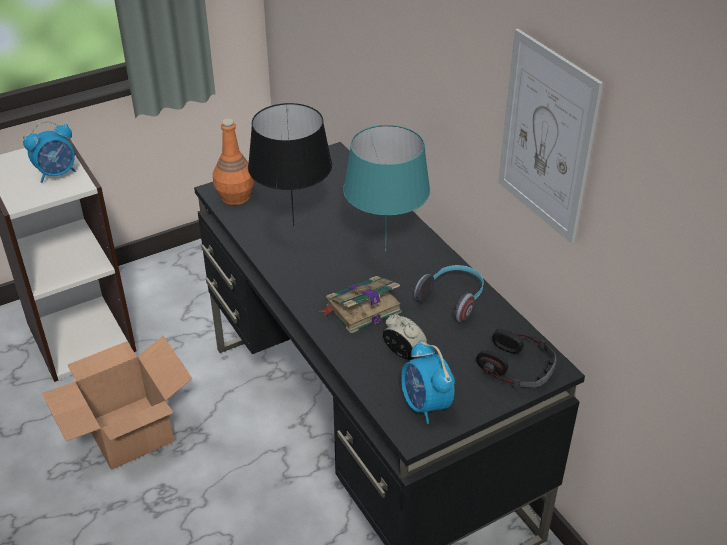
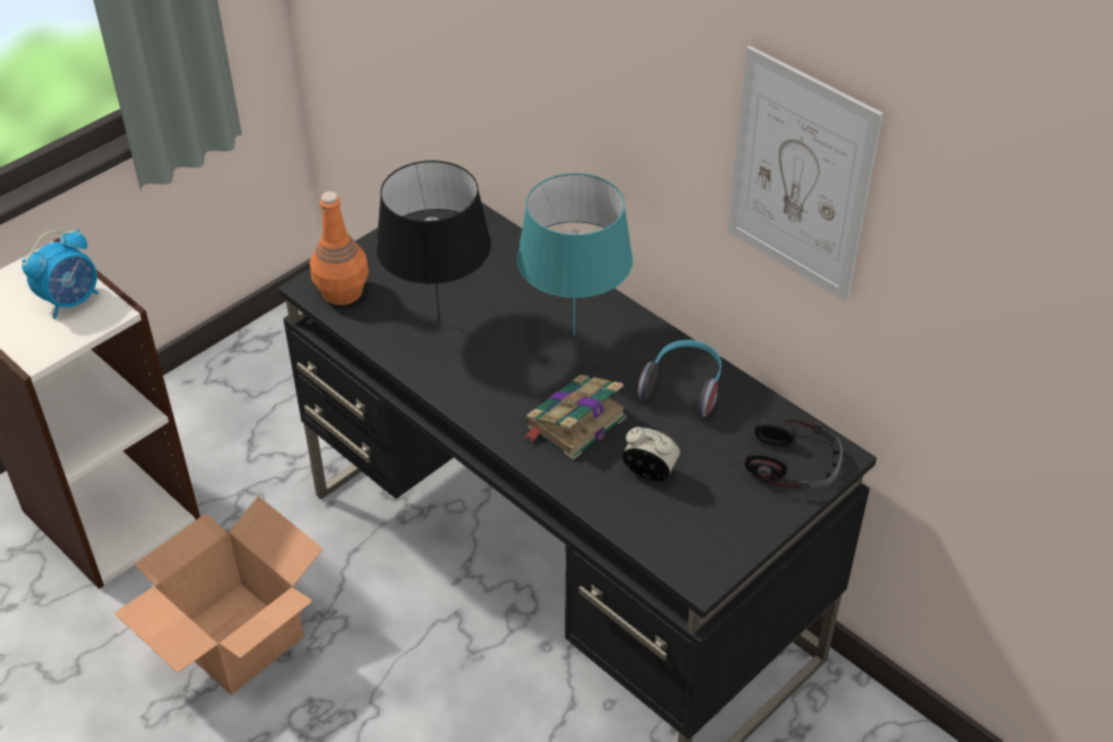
camera: 15 degrees left, 5 degrees up
alarm clock [401,340,455,424] -> none

